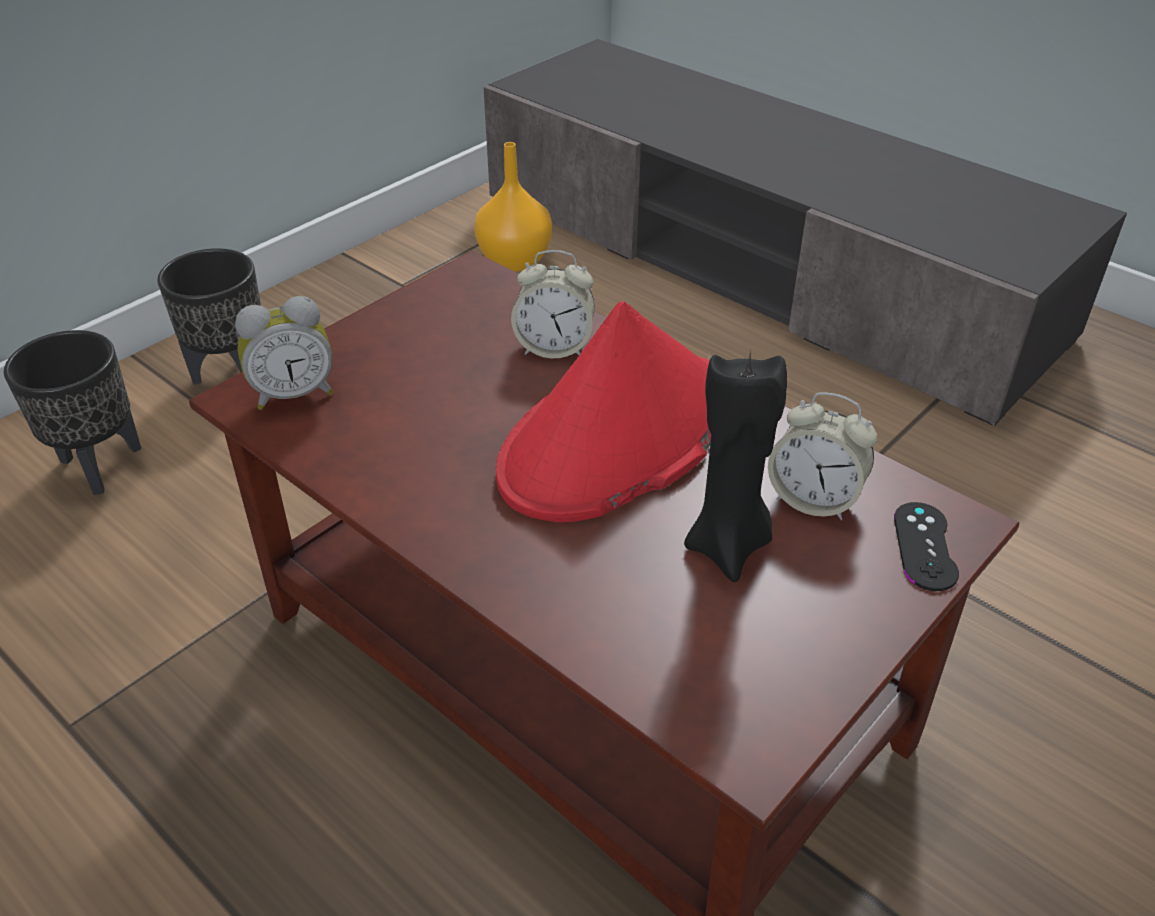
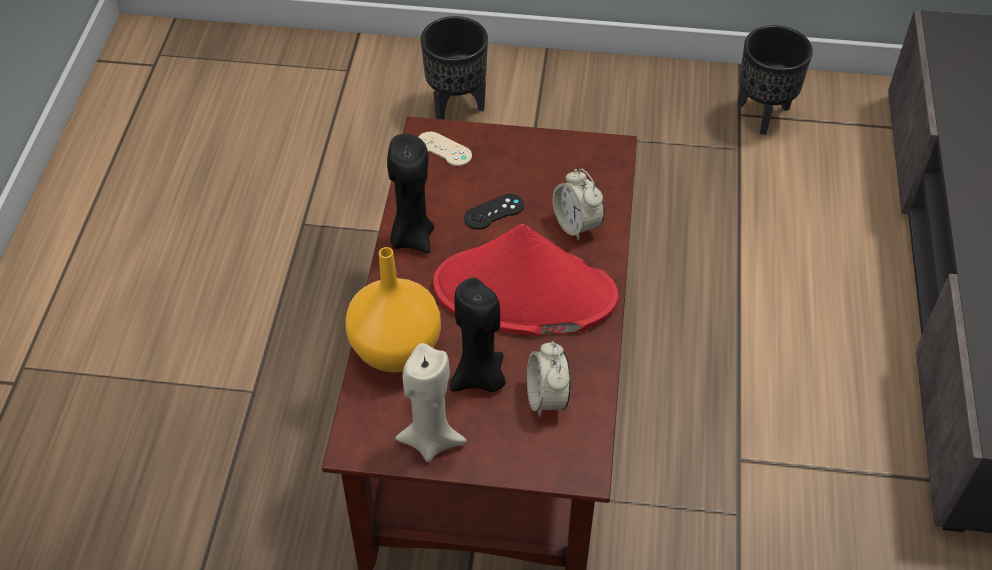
camera: 55 degrees right, 10 degrees up
black planter [157,248,261,384] -> black planter moved to [737,25,813,135]
alarm clock [235,296,334,410] -> beige game controller [418,132,472,166]
orange vase [474,142,552,272] -> orange vase moved to [346,247,441,372]
black game controller [894,502,959,591] -> black game controller moved to [464,194,524,229]
none -> black candle [387,133,434,253]
none -> beige candle [395,343,467,462]

